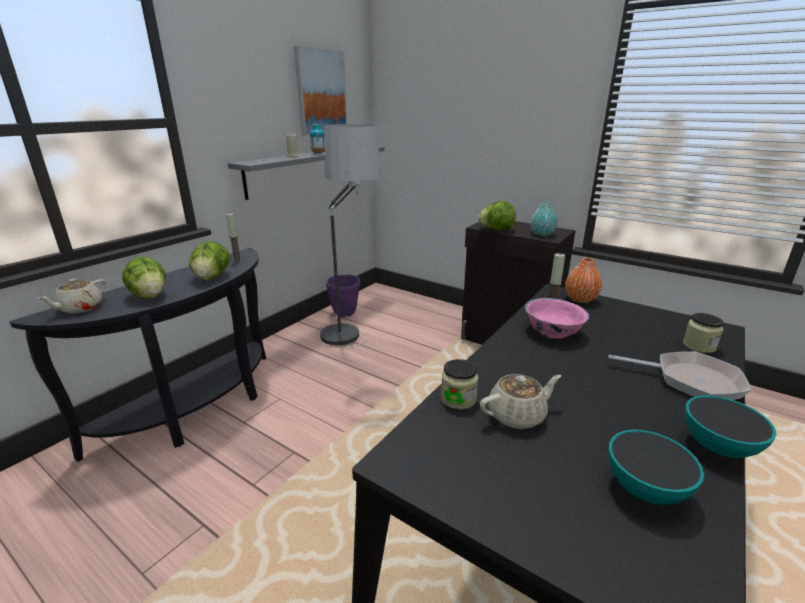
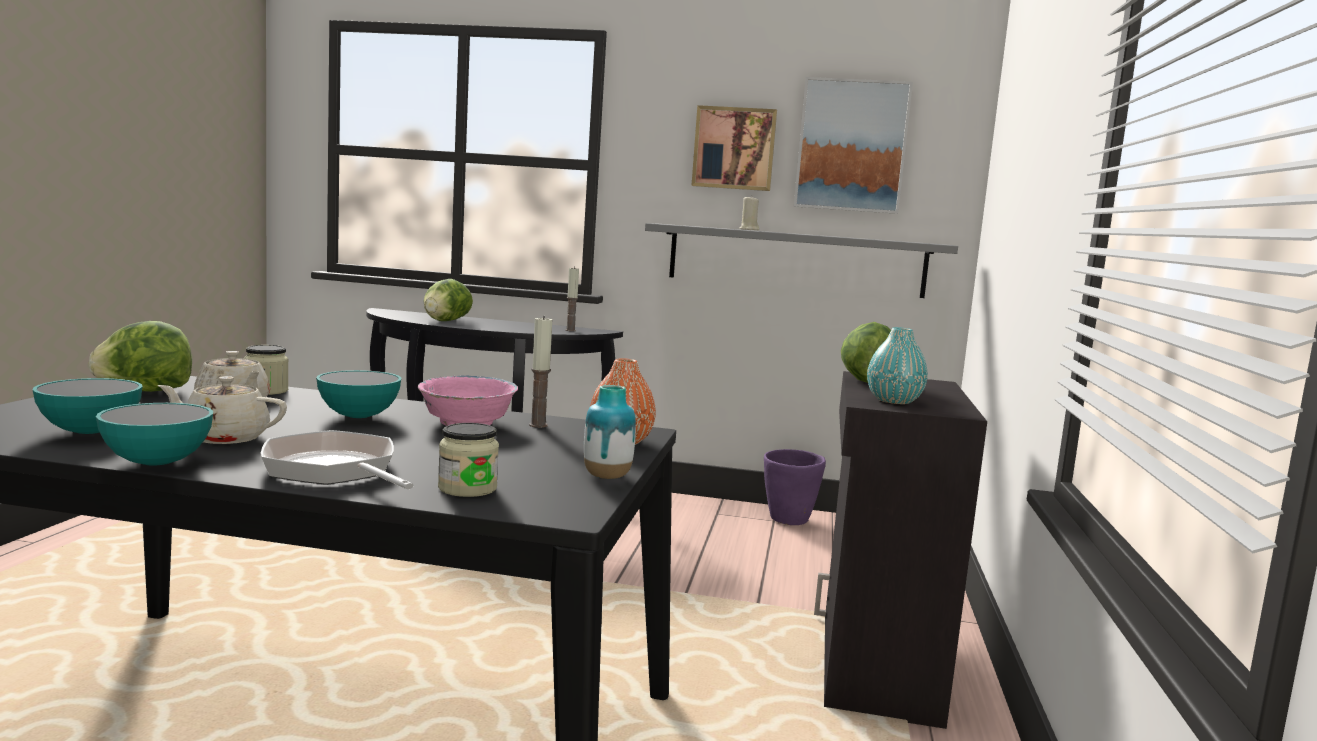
camera: 65 degrees right, 15 degrees down
beige teapot [37,279,106,314] -> beige teapot moved to [158,376,287,444]
lettuce [189,241,230,280] -> lettuce moved to [89,321,192,392]
vase [310,124,325,154] -> vase moved to [584,385,636,479]
floor lamp [320,124,381,347] -> none
frying pan [608,351,751,400] -> frying pan turned 135 degrees clockwise [261,430,414,489]
none -> bowl [316,370,401,418]
none -> picture [691,105,777,191]

